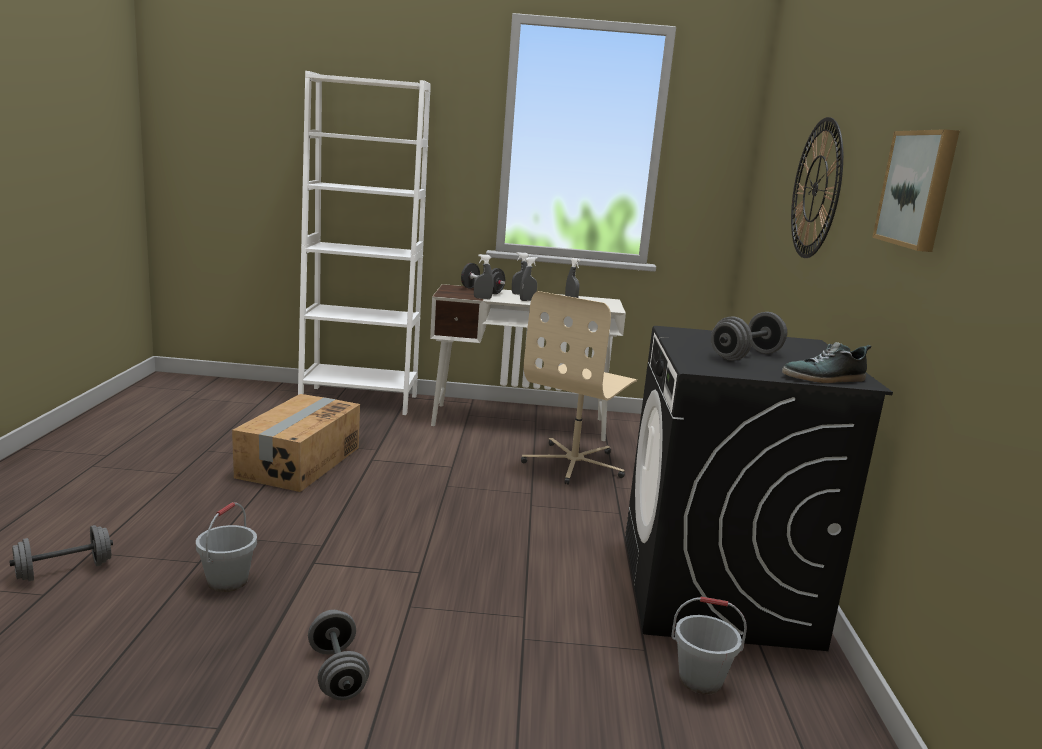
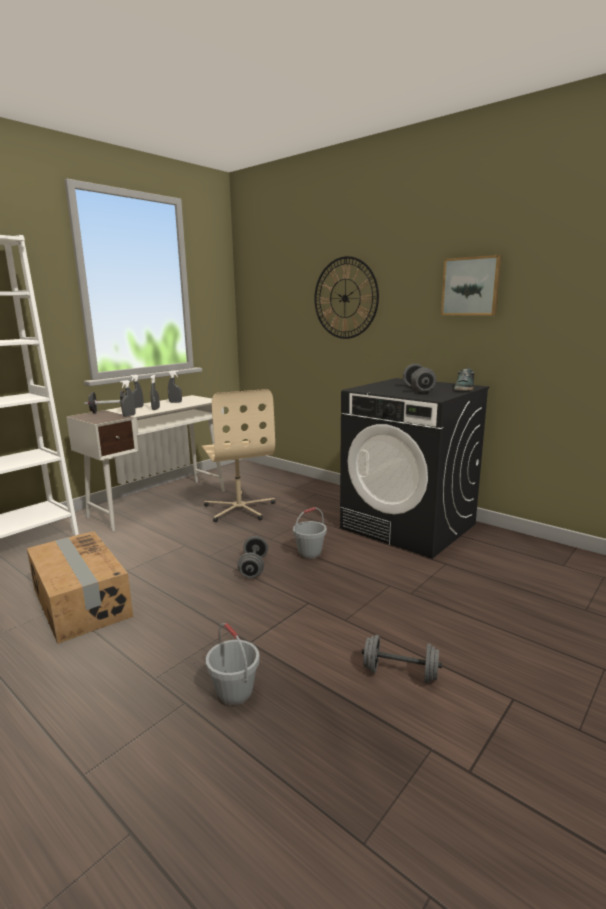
camera: 50 degrees left, 0 degrees up
grey dumbbell [9,525,113,581] -> grey dumbbell moved to [237,536,268,578]
grey bucket [671,596,747,695] -> grey bucket moved to [293,507,327,559]

